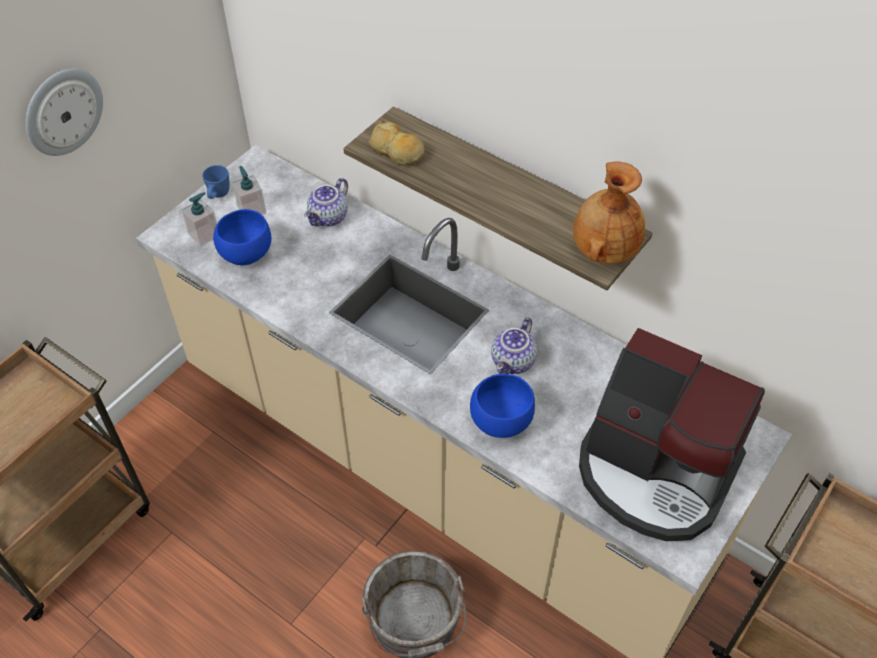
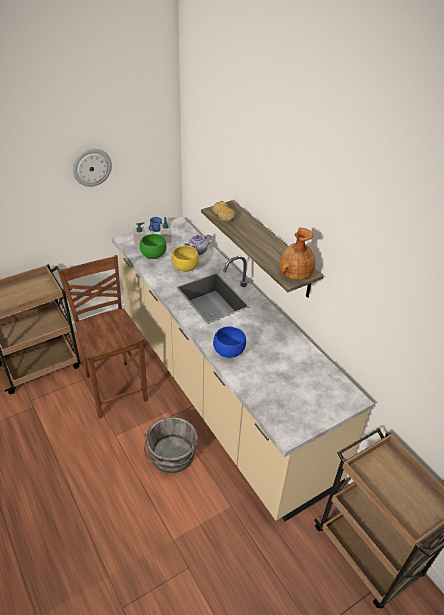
camera: 20 degrees right, 10 degrees down
blue bowl [213,209,271,265] -> green bowl [140,234,167,259]
teapot [491,318,537,374] -> none
coffee machine [579,328,765,541] -> none
none -> brown chair [58,255,148,419]
none -> yellow bowl [172,246,199,272]

